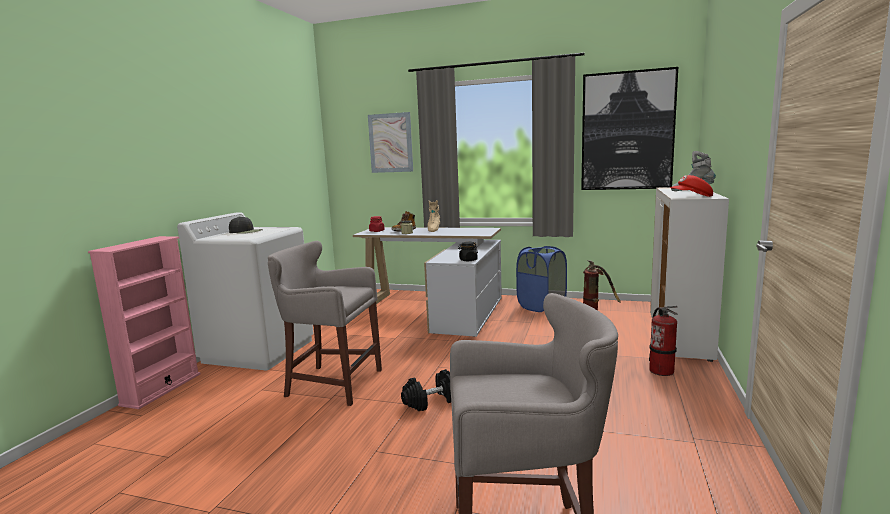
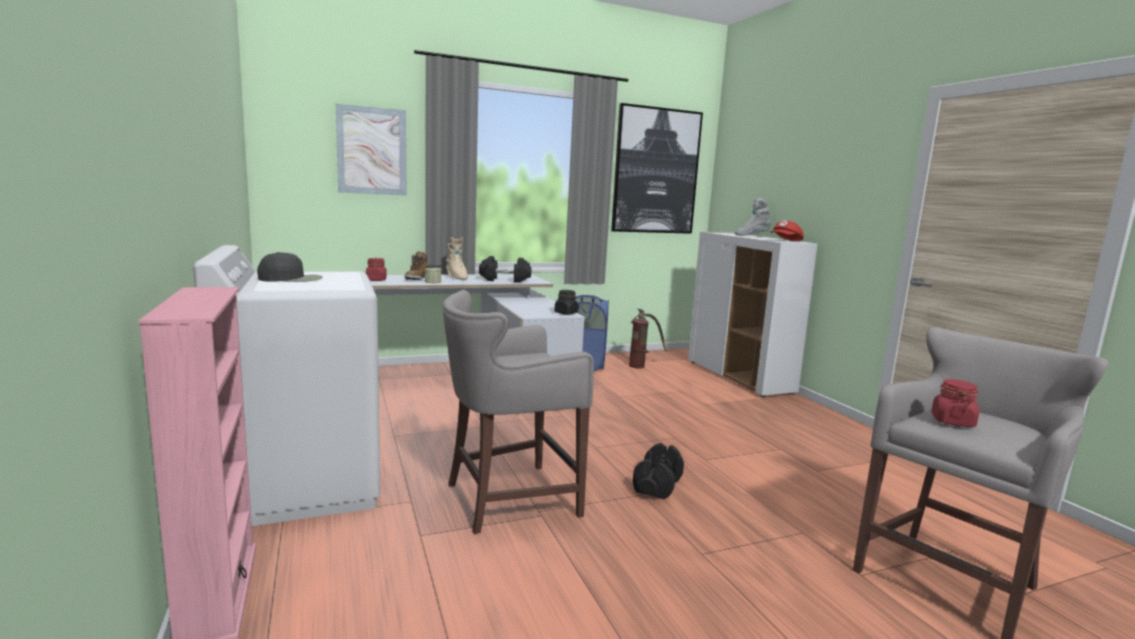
camera: 40 degrees left, 0 degrees up
fire extinguisher [649,306,678,376] -> none
none -> black dumbbell [479,256,531,283]
none -> red jar [931,379,979,427]

